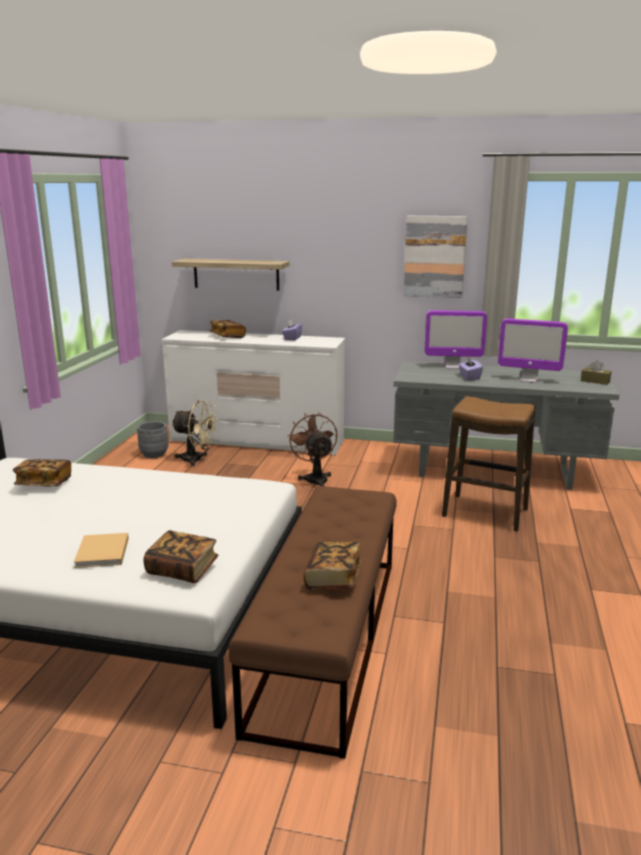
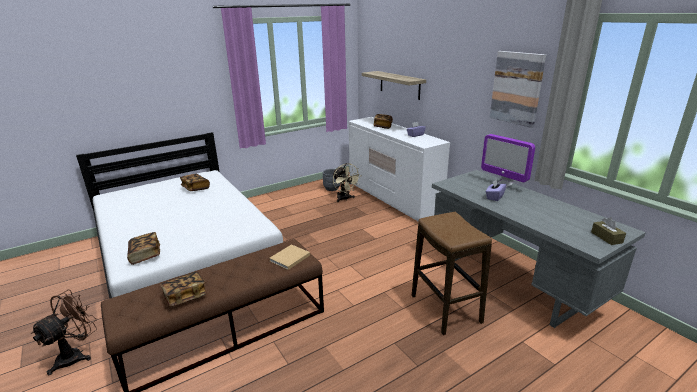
camera: 45 degrees right, 5 degrees up
beige book [74,533,129,568] -> beige book moved to [270,244,310,270]
brown fan [287,413,337,486] -> brown fan moved to [31,290,97,375]
monitor [498,319,568,383] -> none

